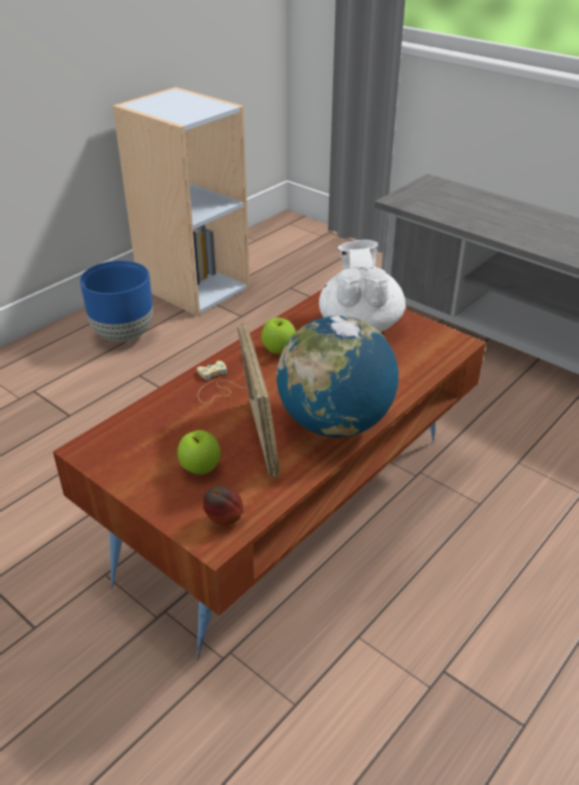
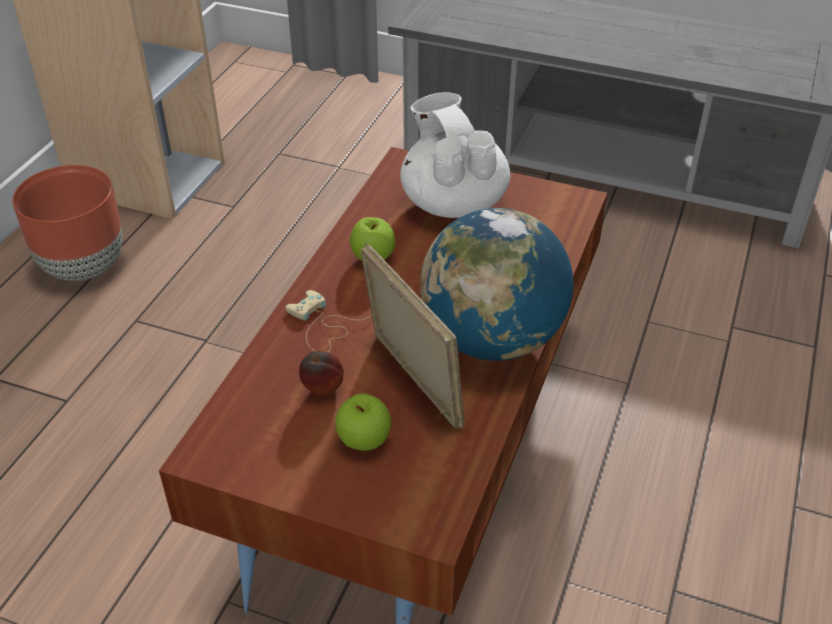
camera: 20 degrees left, 5 degrees up
blue planter [80,261,153,342] -> brown planter [12,165,123,281]
apple [203,486,243,526] -> apple moved to [299,351,344,395]

